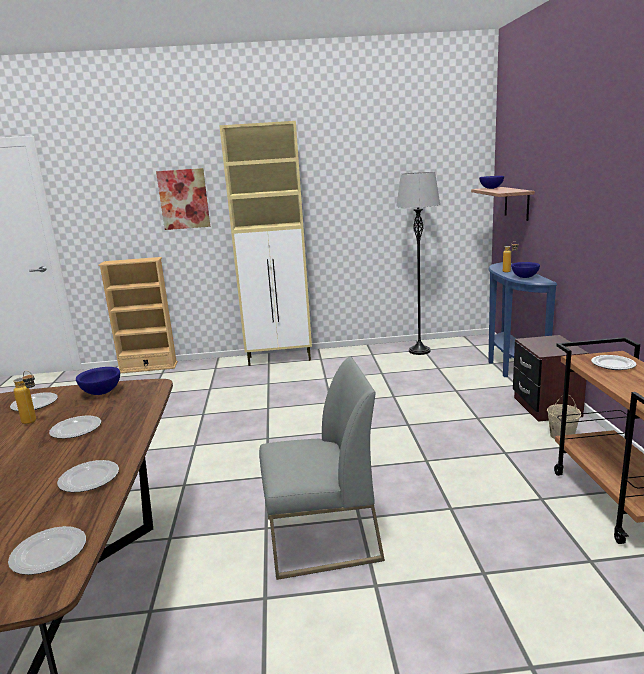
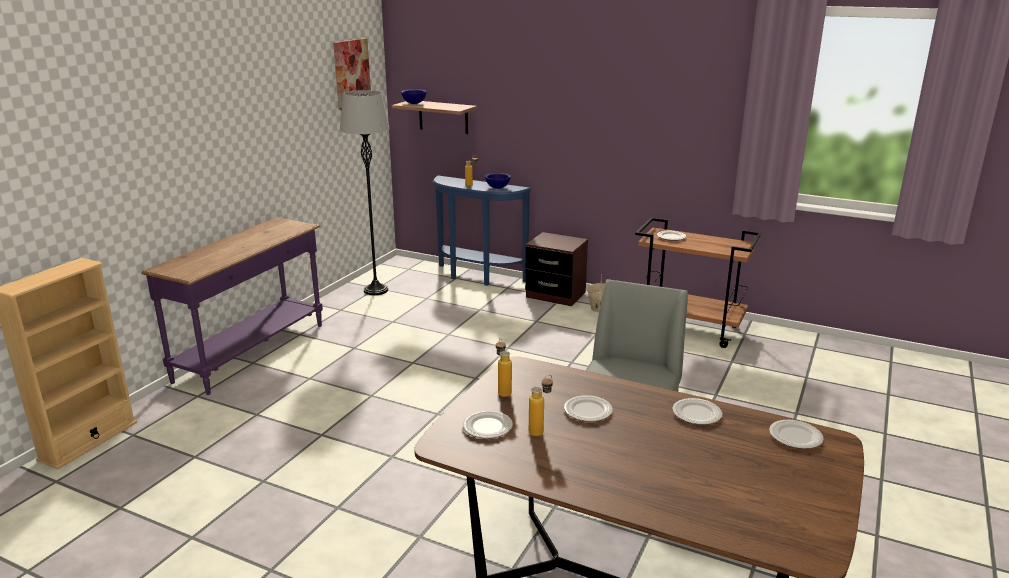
camera: 60 degrees left, 5 degrees up
blue bowl [76,367,120,395] -> bottle [496,338,512,397]
picture [156,168,210,230] -> picture moved to [333,38,371,110]
beige cabinet [219,121,312,366] -> purple console table [141,217,323,395]

